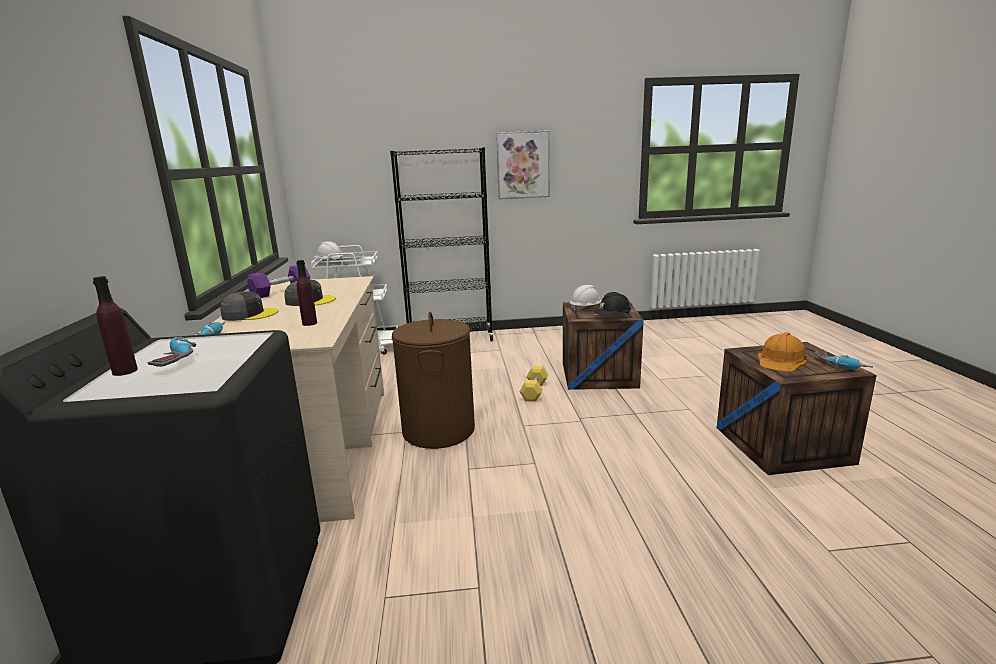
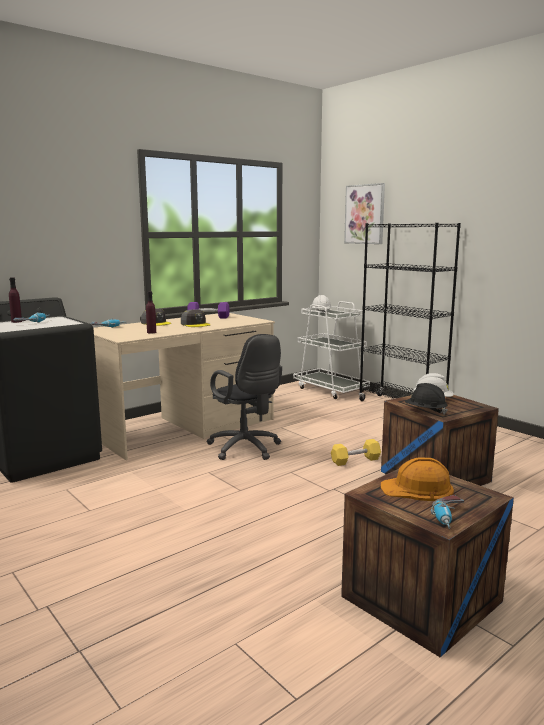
camera: 55 degrees right, 5 degrees down
brown laundry basket [392,312,475,449] -> black office chair [207,334,282,460]
picture [496,131,550,199] -> picture moved to [344,183,385,244]

